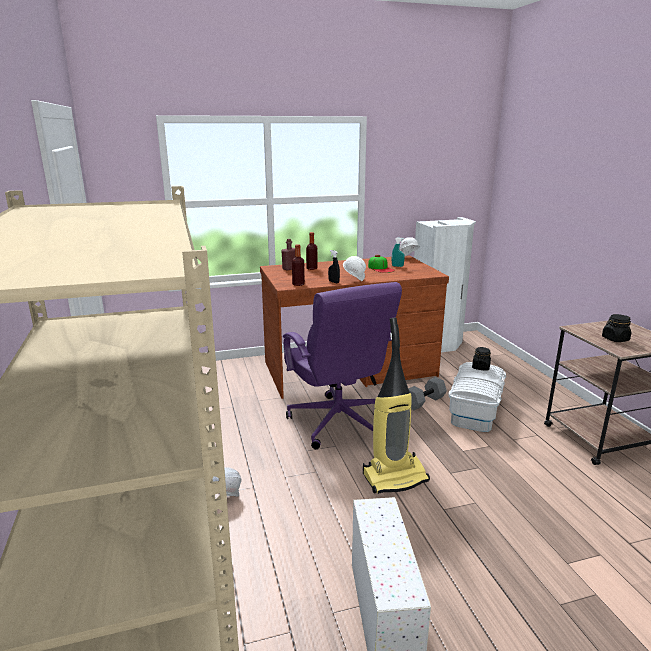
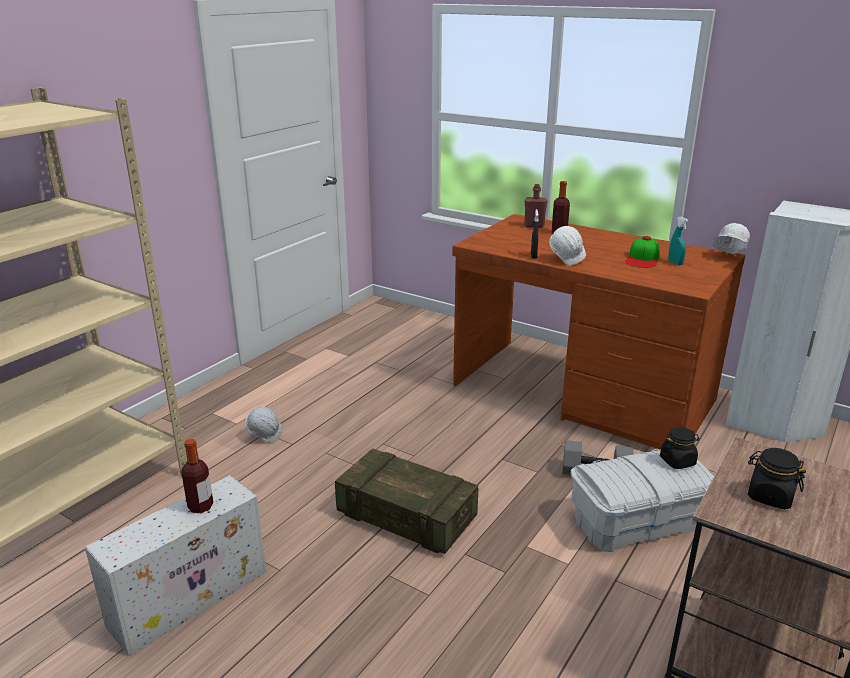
camera: 50 degrees right, 5 degrees up
purple office chair [283,282,402,449] -> none
bottle [292,244,305,286] -> bottle moved to [181,439,214,513]
vacuum cleaner [363,317,430,494] -> crate [335,448,478,554]

